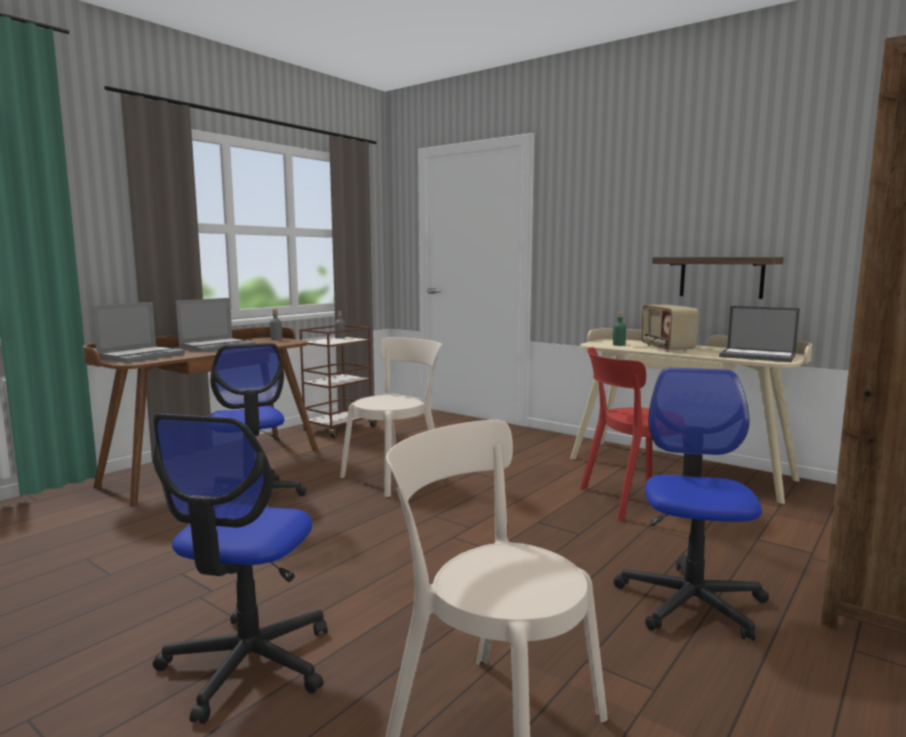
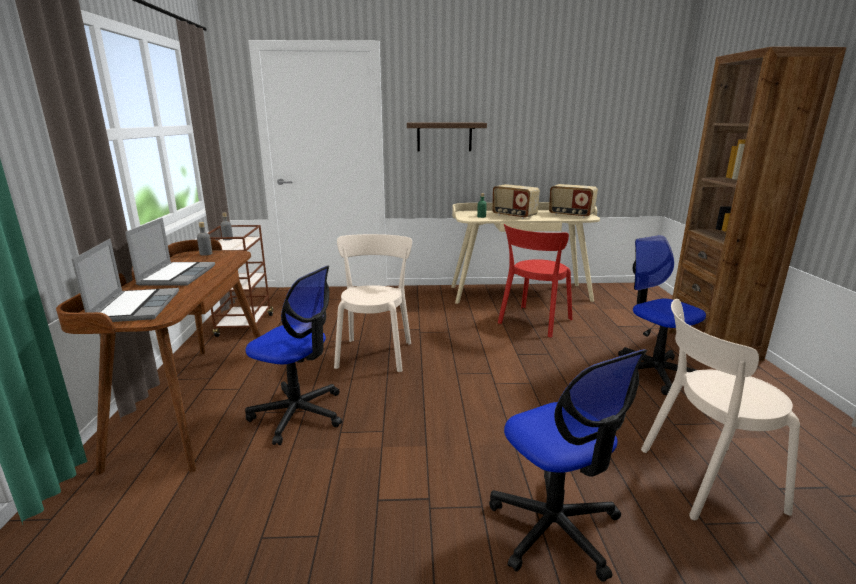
camera: 40 degrees left, 10 degrees up
shelf [652,257,783,299] -> shelf moved to [407,123,487,151]
laptop [719,306,800,362] -> radio [549,184,598,218]

